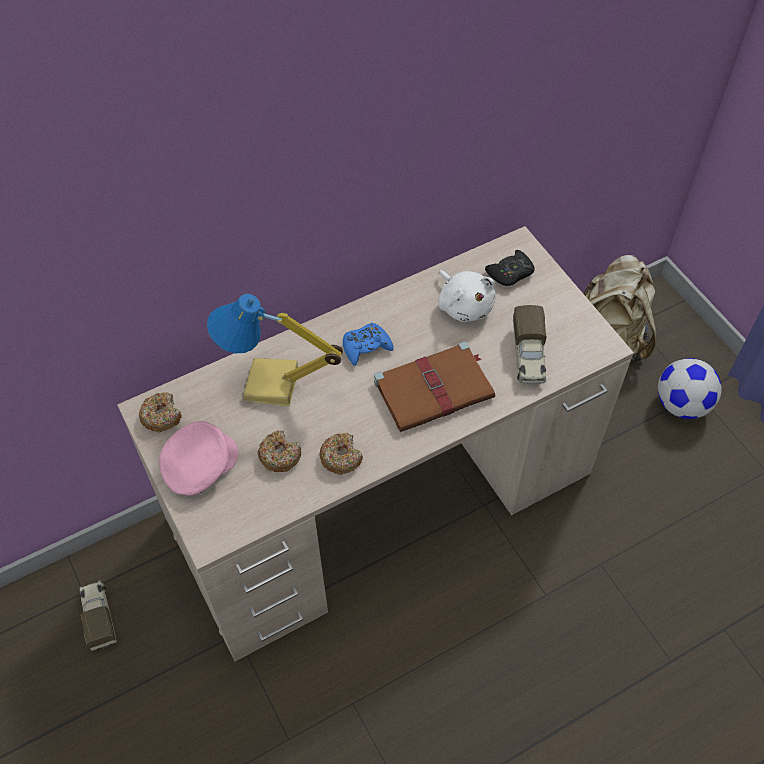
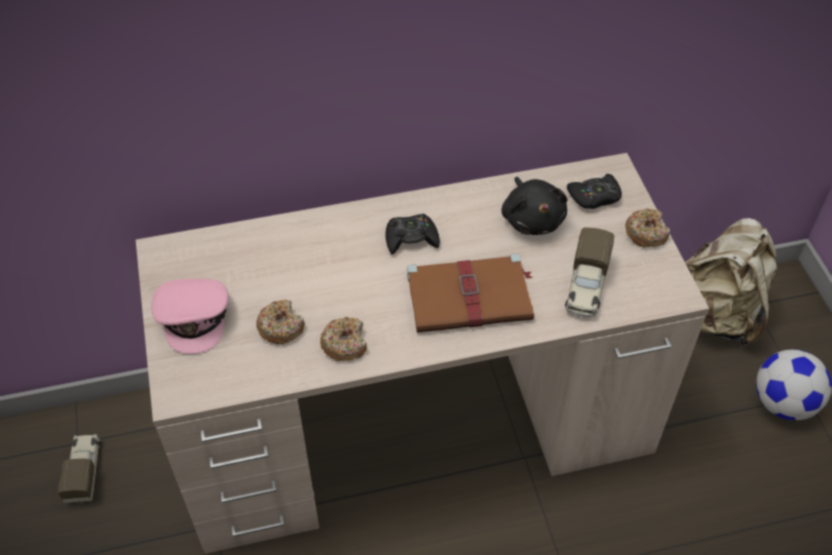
camera: 15 degrees right, 5 degrees down
donut [139,392,182,433] -> donut moved to [625,209,670,247]
pink cap [159,421,238,496] -> pink cap turned 105 degrees clockwise [151,279,229,354]
table lamp [207,294,343,407] -> none
blue game controller [343,323,394,366] -> black game controller [386,214,440,255]
white plush toy [438,270,496,322] -> black plush toy [501,177,568,235]

